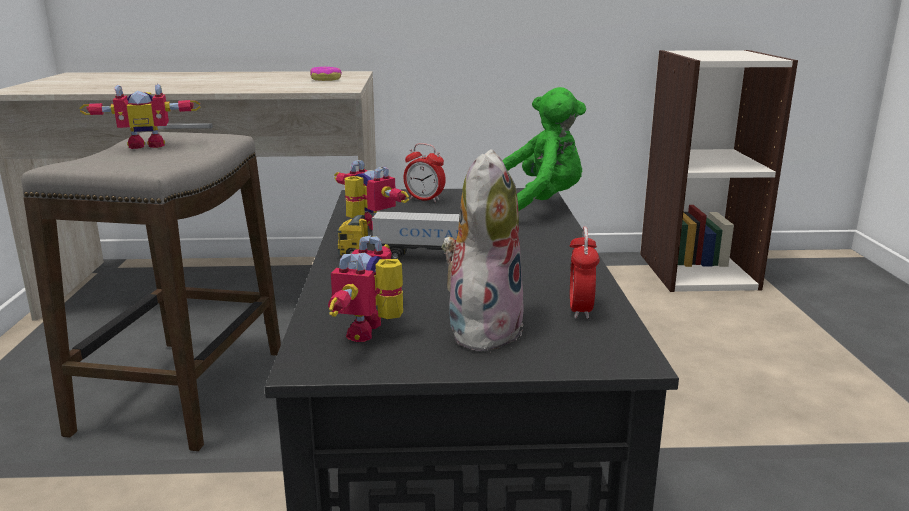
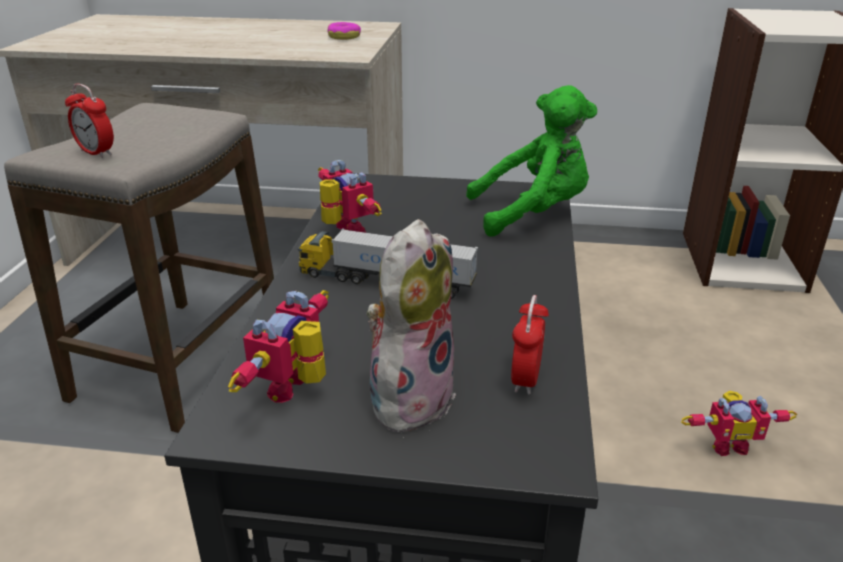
camera: 10 degrees right, 10 degrees up
toy robot [79,83,200,149] -> toy robot moved to [681,391,797,456]
alarm clock [404,143,446,202] -> alarm clock moved to [65,84,114,158]

